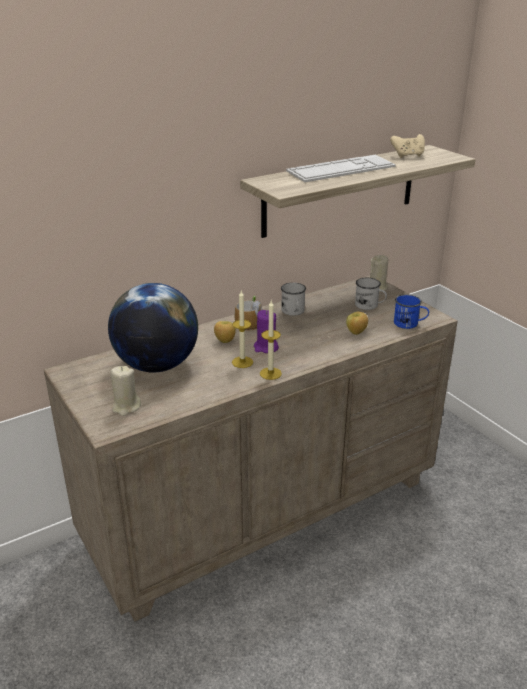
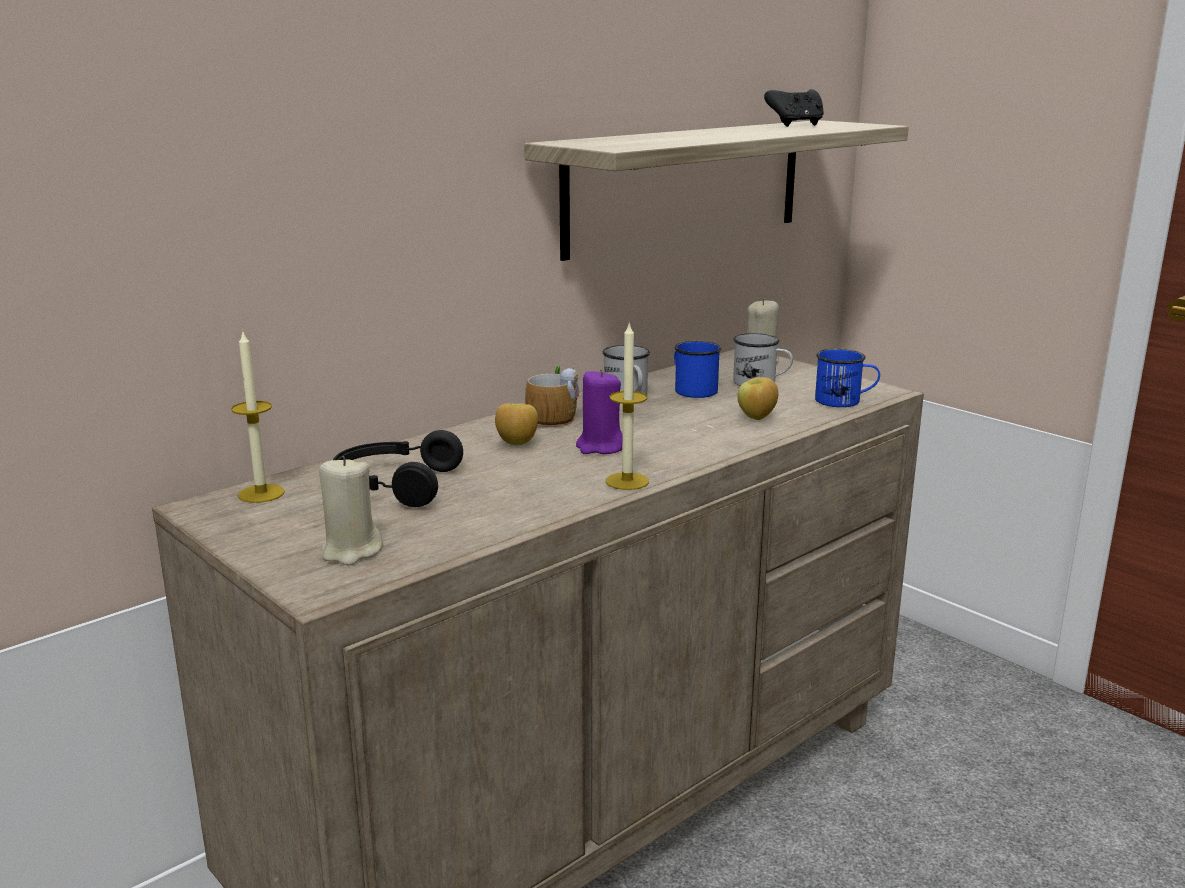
camera: 10 degrees left, 10 degrees down
globe [108,283,198,372] -> black headphones [333,430,463,507]
candle [232,291,253,368] -> candle moved to [231,332,285,503]
keyboard [286,155,396,182] -> none
beige game controller [390,134,425,158] -> black game controller [764,89,824,127]
none -> blue mug [674,341,722,398]

